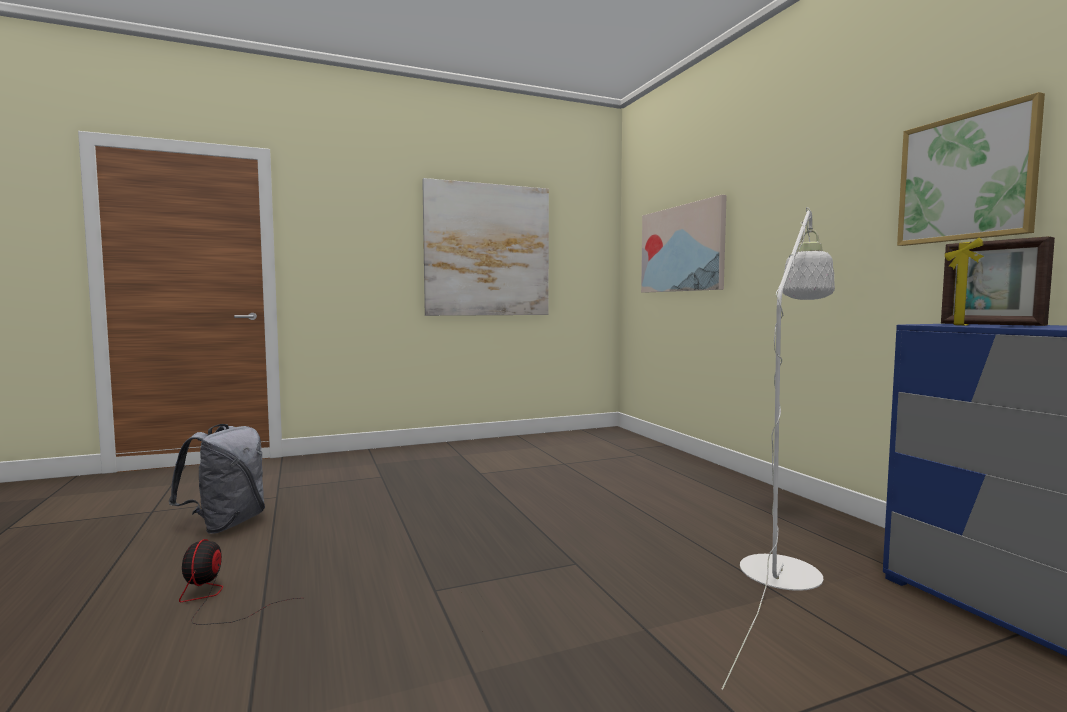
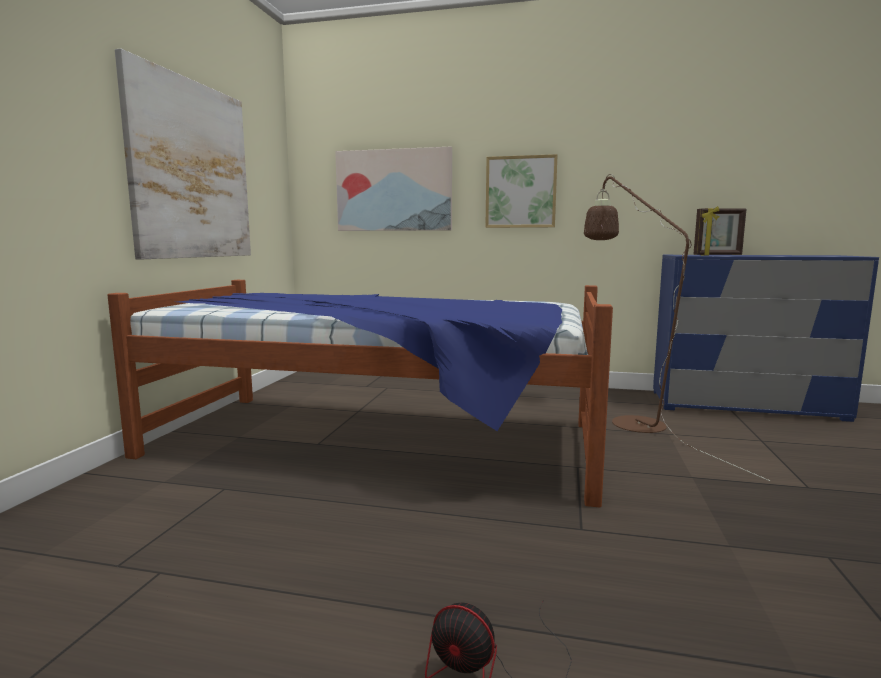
camera: 55 degrees left, 5 degrees up
grey backpack [168,424,265,534] -> none
white floor lamp [721,207,835,690] -> brown floor lamp [584,174,770,481]
picture [897,92,1045,246] -> picture moved to [485,154,557,228]
none -> bed [108,280,613,508]

